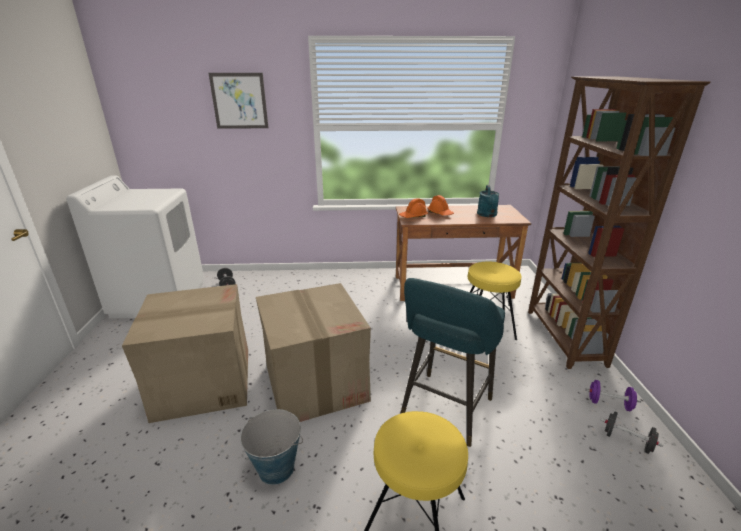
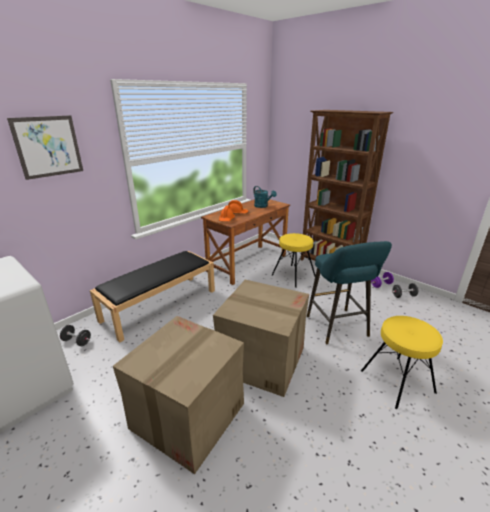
camera: 45 degrees left, 0 degrees up
bucket [240,409,303,485] -> none
none -> black bench [90,251,215,343]

